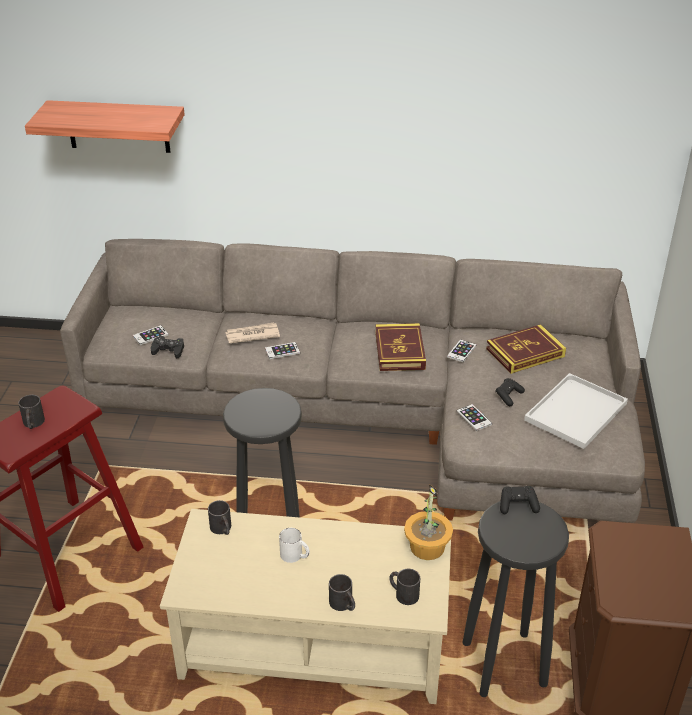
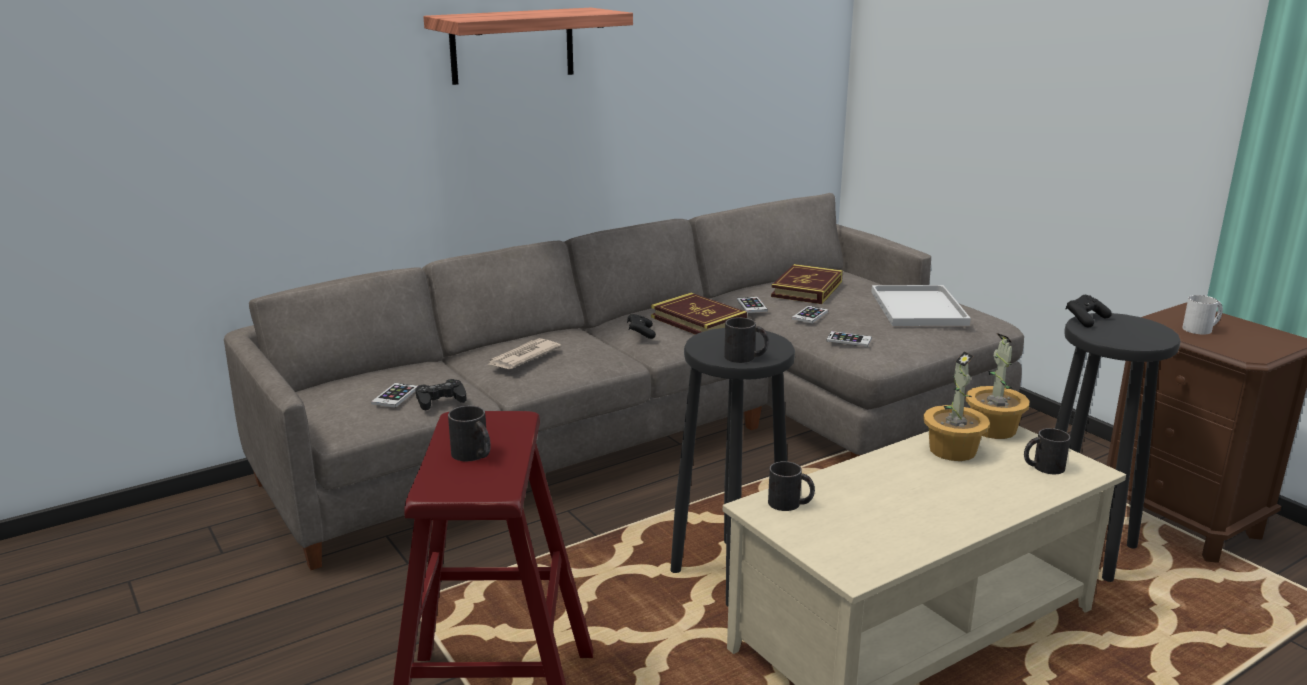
camera: 40 degrees left, 15 degrees down
shelf [25,100,185,153] -> shelf moved to [423,8,633,85]
phone [265,342,300,359] -> phone moved to [792,306,828,323]
white mug [279,528,310,563] -> white mug moved to [1182,295,1223,335]
black mug [329,574,355,611] -> black mug moved to [724,317,769,363]
black game controller [495,378,525,406] -> black game controller moved to [627,314,656,339]
none -> potted plant [923,352,990,461]

